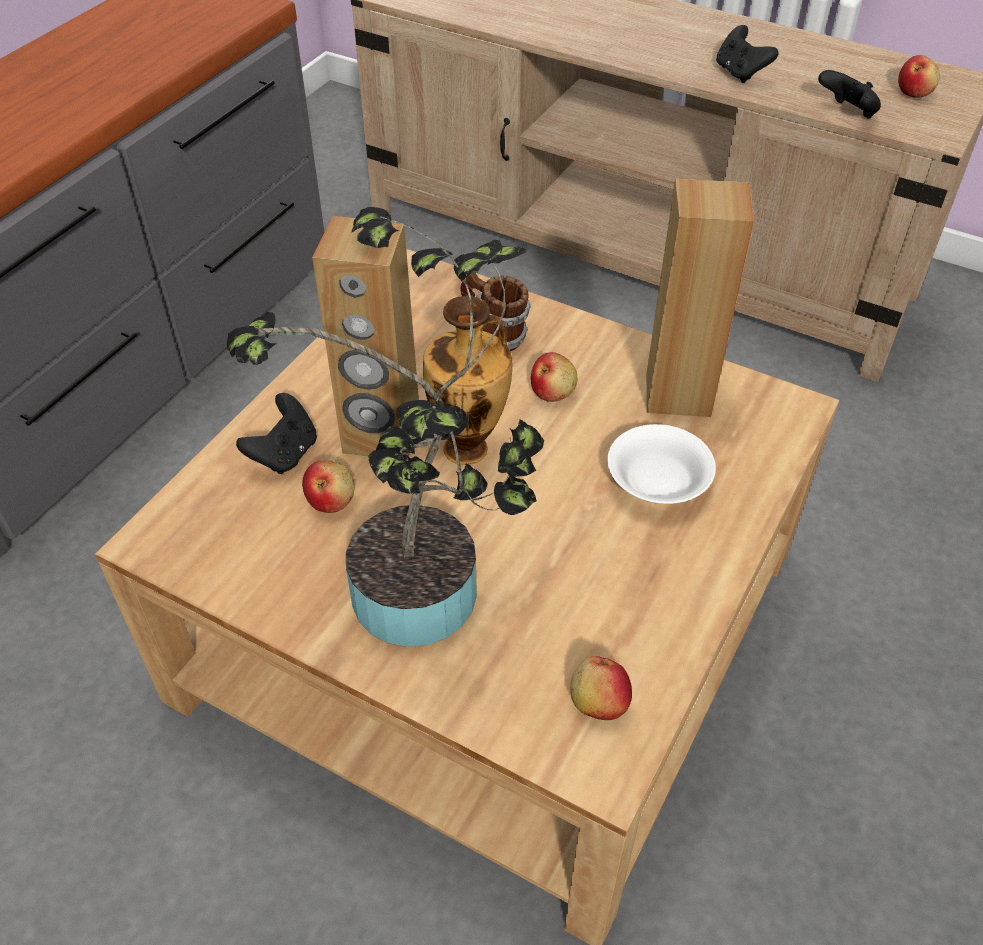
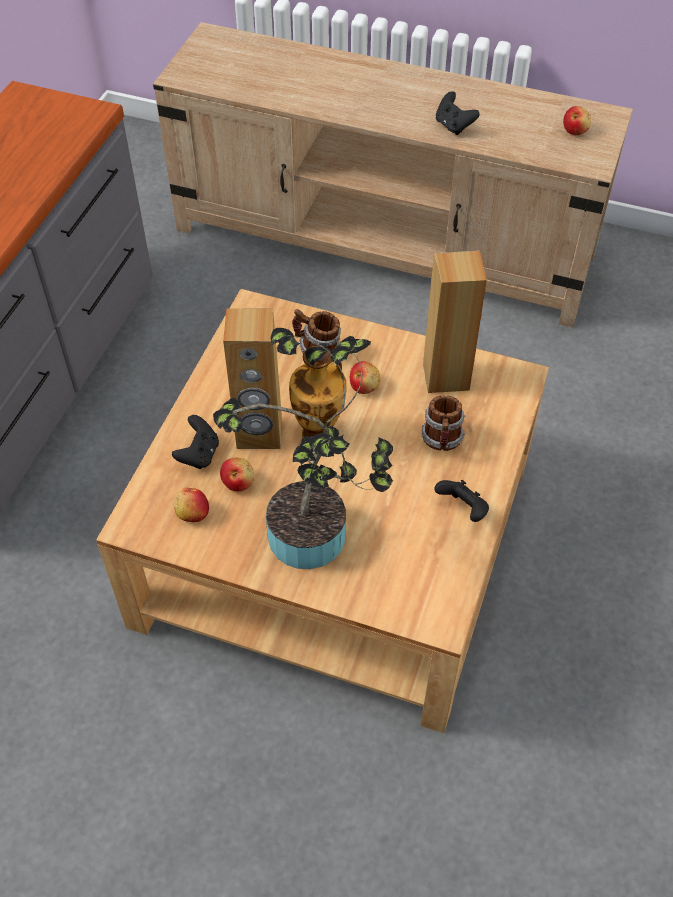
camera: 10 degrees left, 5 degrees up
apple [570,656,632,720] -> apple moved to [174,488,209,522]
white bowl [607,424,716,504] -> mug [422,395,465,451]
black game controller [818,70,881,119] -> black game controller moved to [434,480,489,522]

